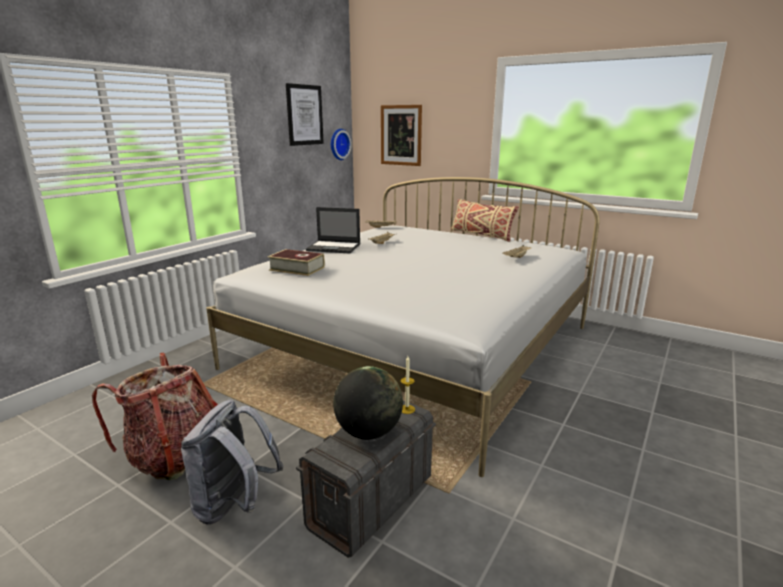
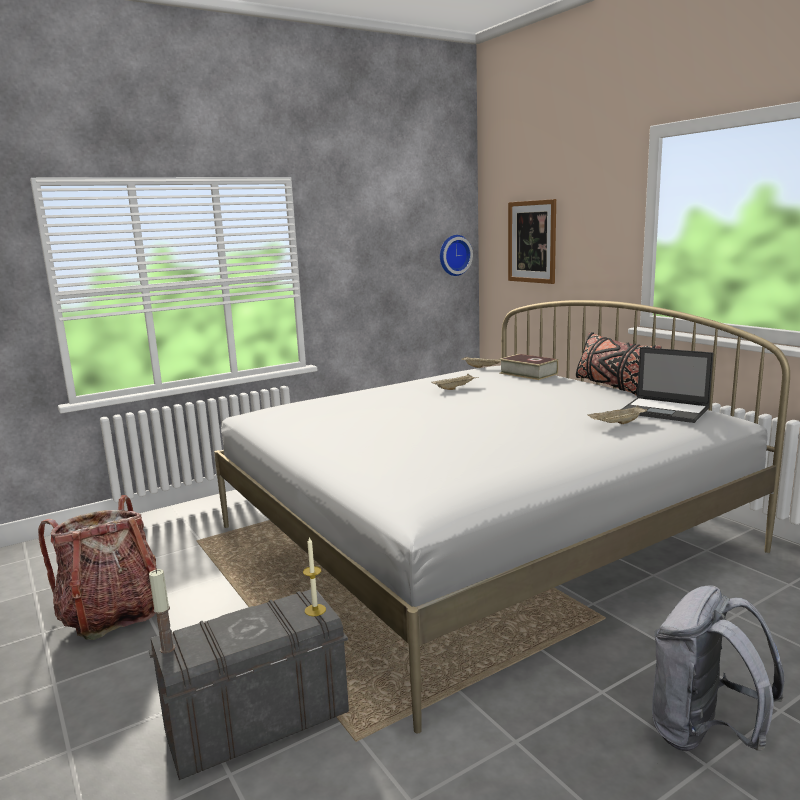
camera: 25 degrees right, 5 degrees down
grey backpack [181,399,283,524] -> grey backpack moved to [652,585,784,751]
book [268,249,325,276] -> book moved to [499,354,559,380]
picture [286,83,324,146] -> none
laptop [306,207,360,253] -> laptop moved to [621,347,713,423]
globe [333,366,403,440] -> none
beige pillow [451,199,519,242] -> black pillow [576,332,661,396]
none -> candle [149,569,175,654]

